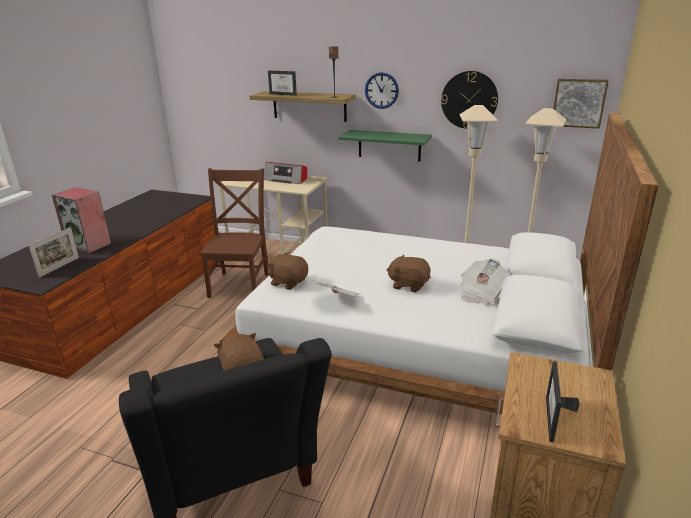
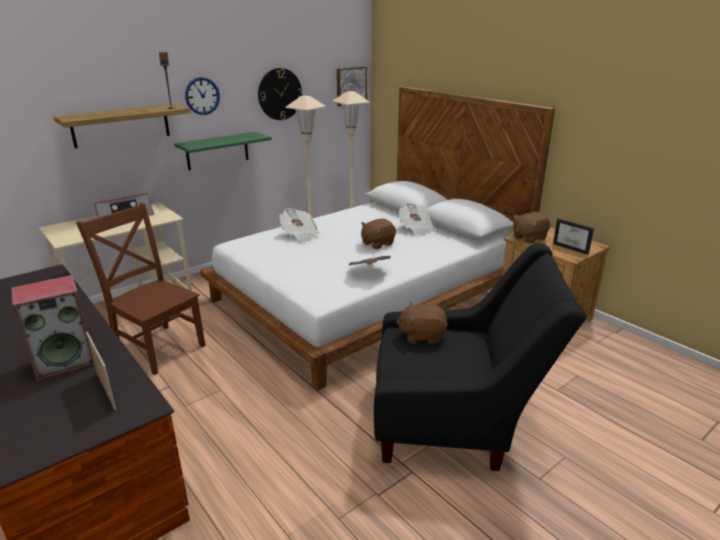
camera: 60 degrees left, 0 degrees up
brown plush toy [267,252,308,290] -> brown plush toy moved to [513,212,550,243]
picture frame [268,70,297,96] -> none
none -> newspaper [279,208,319,242]

